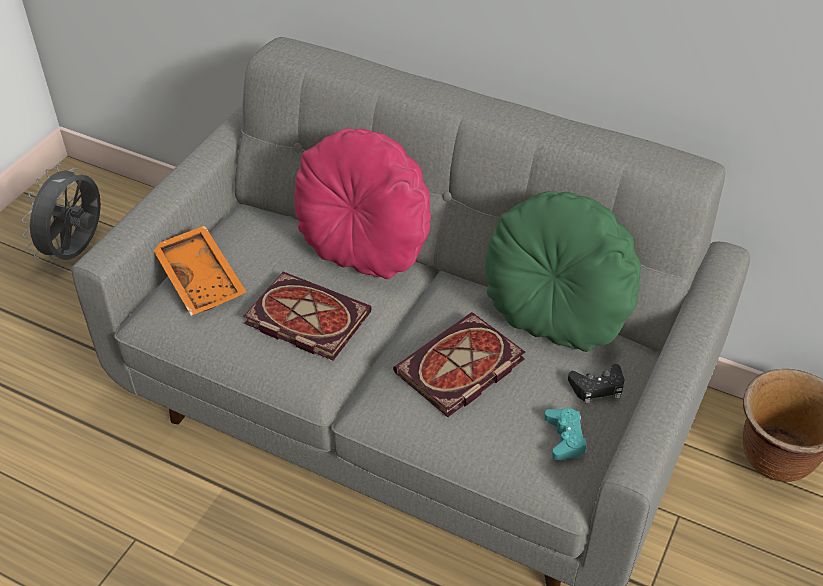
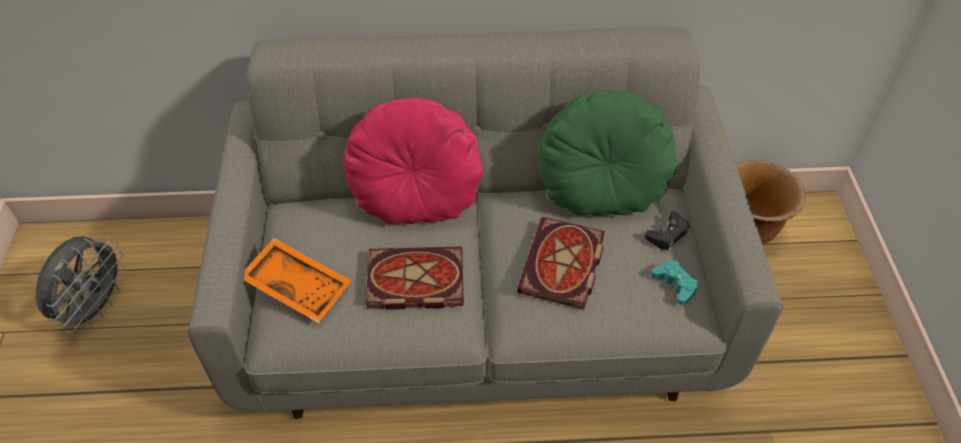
camera: 30 degrees left, 5 degrees up
grey fan [22,164,101,260] -> grey fan turned 150 degrees counterclockwise [36,236,125,333]

